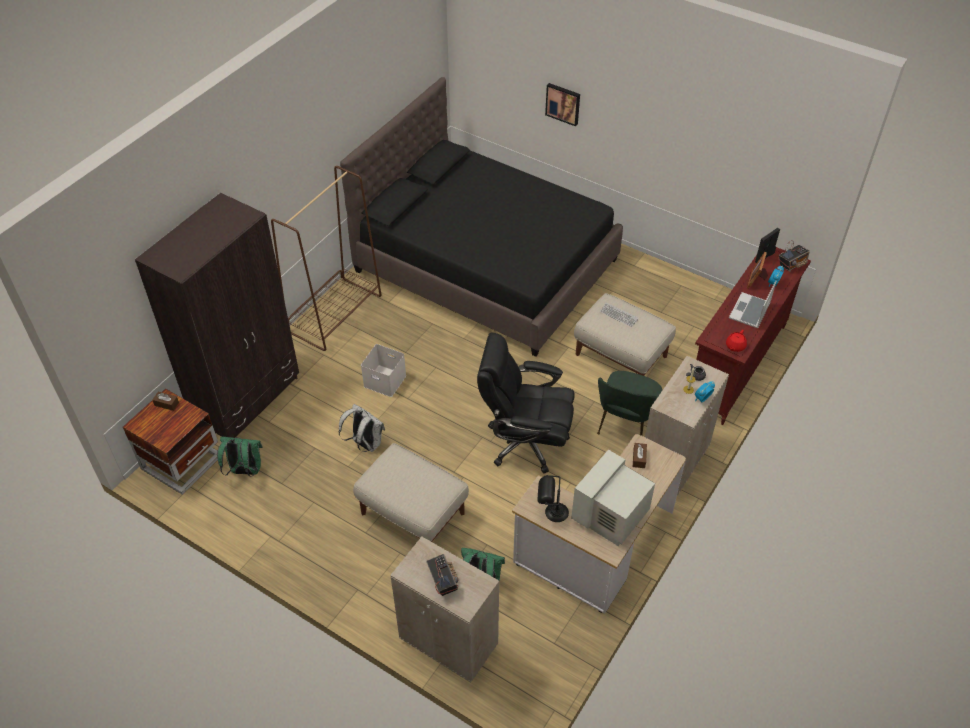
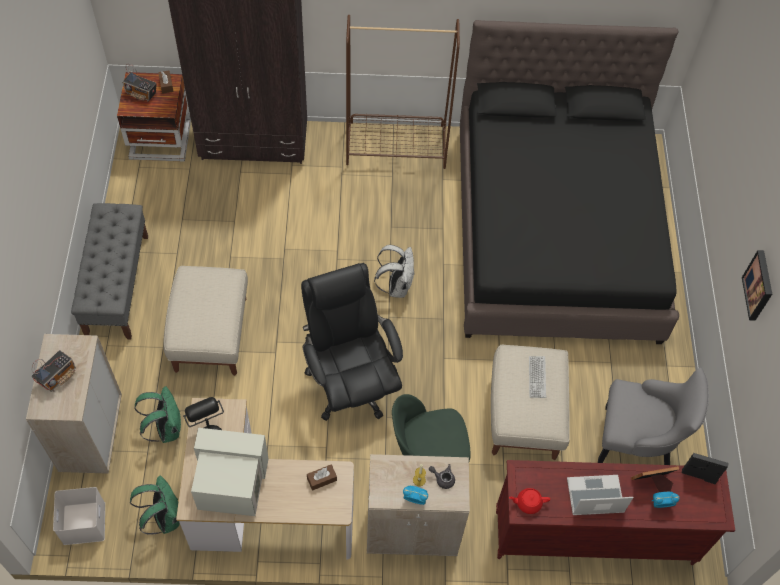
camera: 55 degrees right, 10 degrees up
green backpack [217,437,263,476] -> green backpack moved to [130,475,180,535]
white backpack [338,404,385,452] -> white backpack moved to [374,245,414,298]
white storage box [361,344,406,397] -> white storage box moved to [53,487,105,545]
picture [545,83,580,126] -> picture moved to [742,250,772,321]
radio [779,240,810,272] -> radio moved to [122,64,157,102]
none -> grey bench [71,203,148,339]
none -> grey chair [598,367,709,465]

